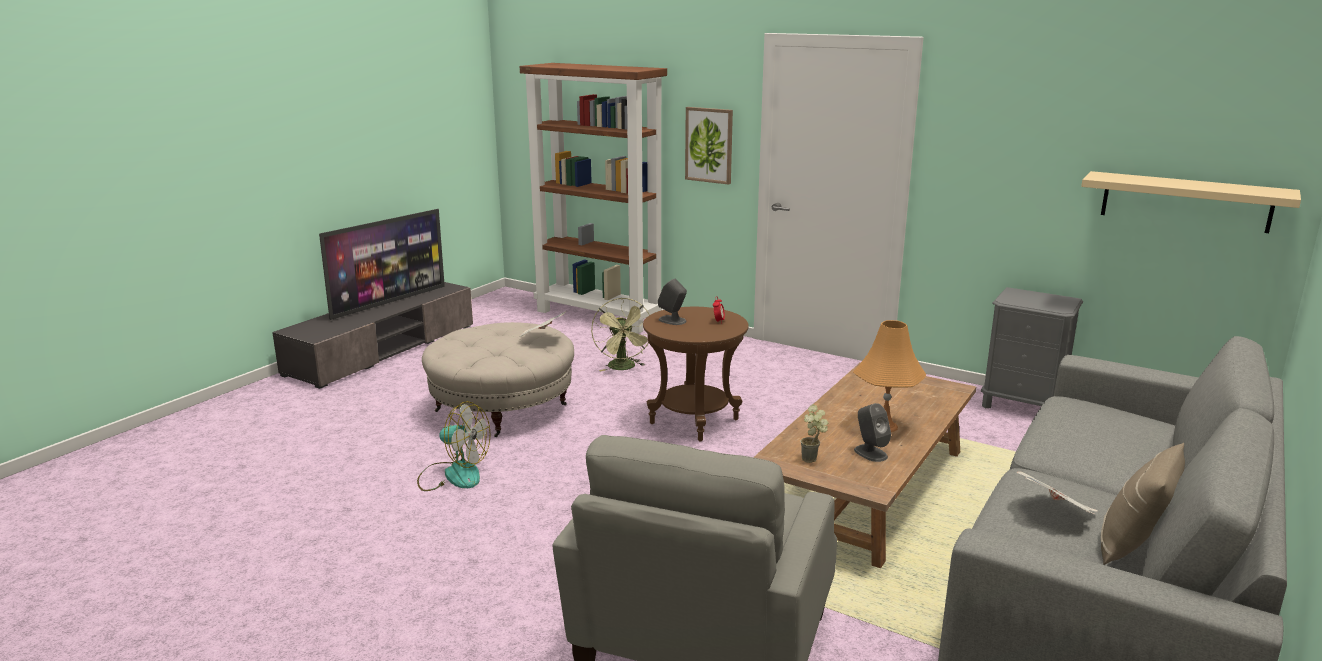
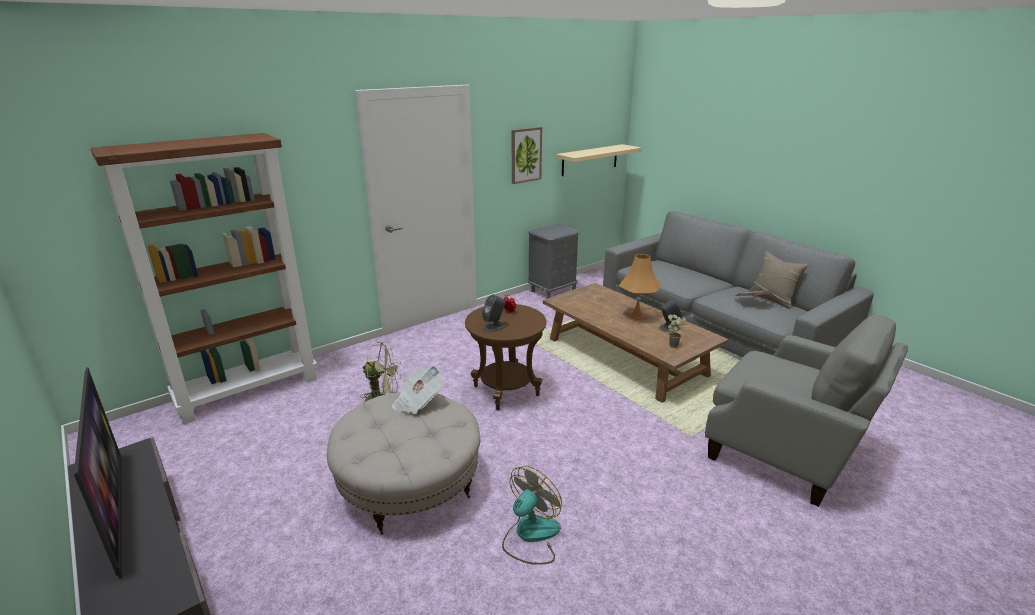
camera: 70 degrees left, 5 degrees up
picture [685,107,733,185] -> picture moved to [512,127,542,184]

